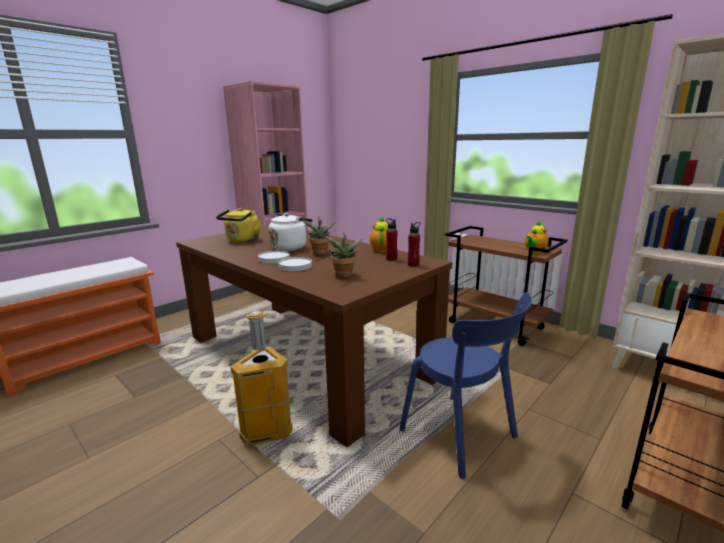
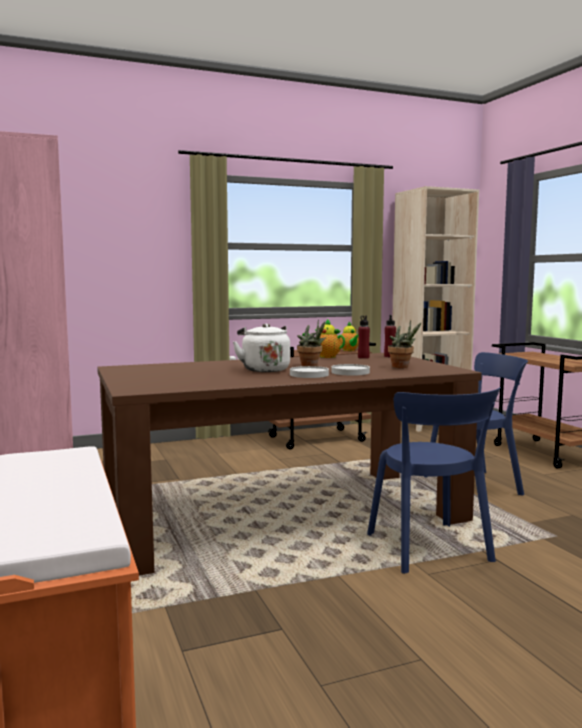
camera: 65 degrees left, 10 degrees down
yellow kettle [216,208,262,243] -> none
trash can [230,311,293,446] -> blue chair [367,387,501,574]

